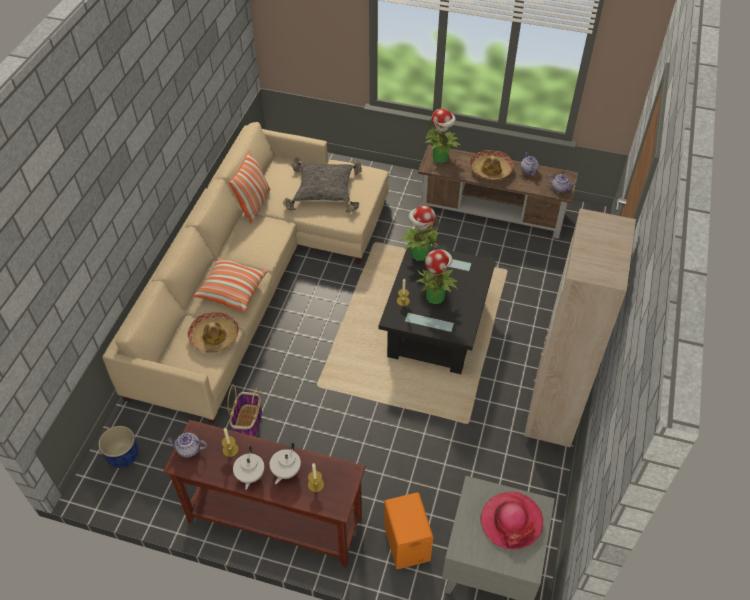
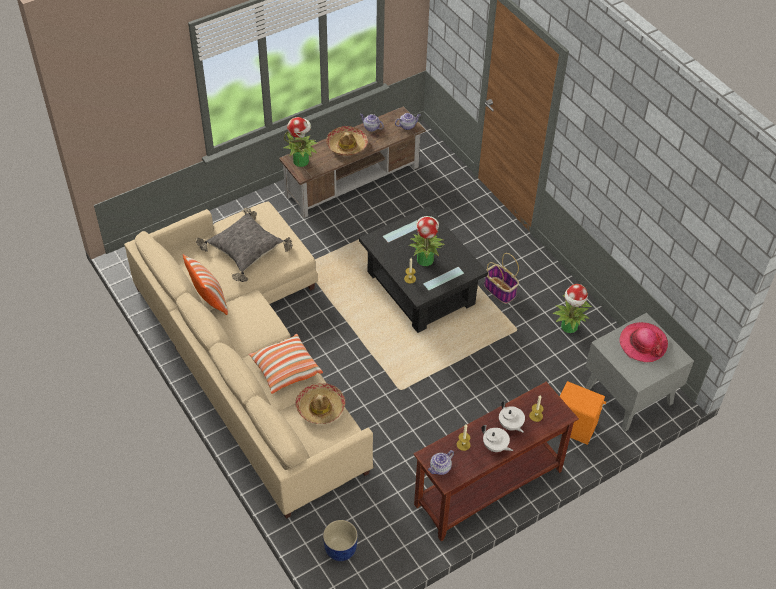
camera: 50 degrees left, 0 degrees up
basket [227,385,262,437] -> basket moved to [484,253,519,304]
potted plant [401,206,439,261] -> potted plant moved to [553,284,592,333]
beige cabinet [524,208,636,447] -> none

